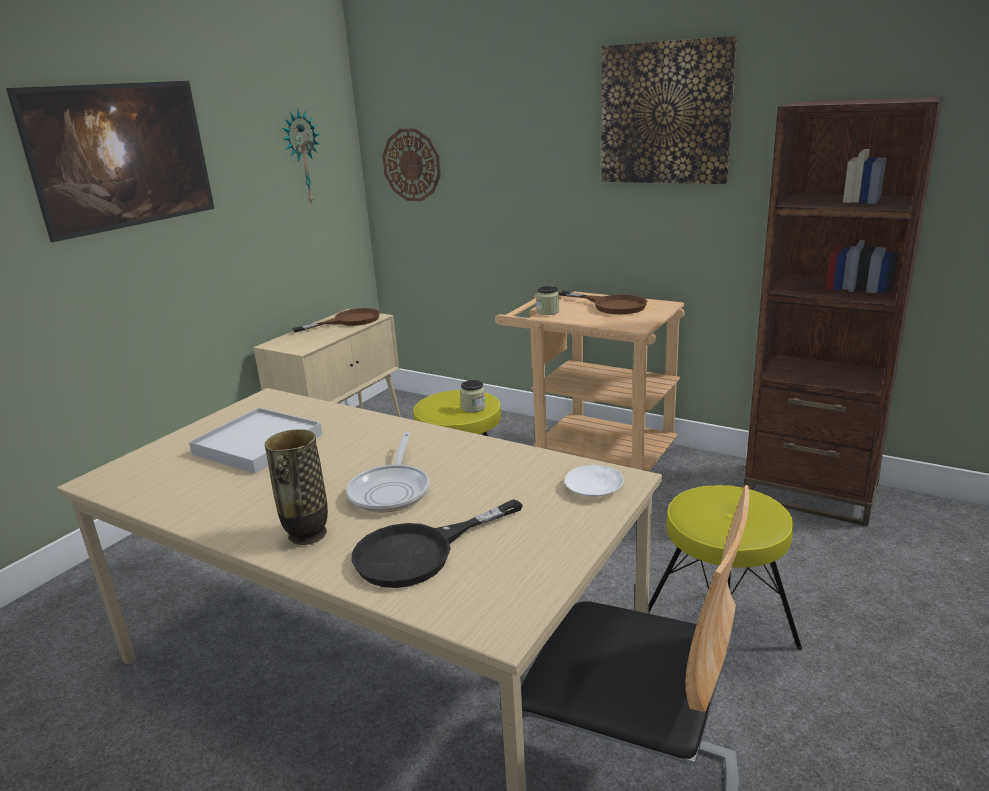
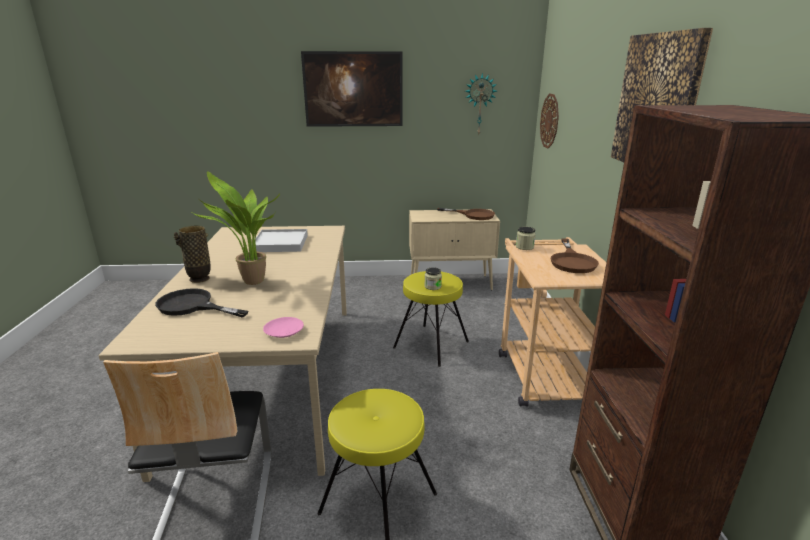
camera: 55 degrees right, 0 degrees up
frying pan [346,432,429,513] -> potted plant [193,171,280,285]
white plate [565,465,624,497] -> pink plate [263,317,304,338]

